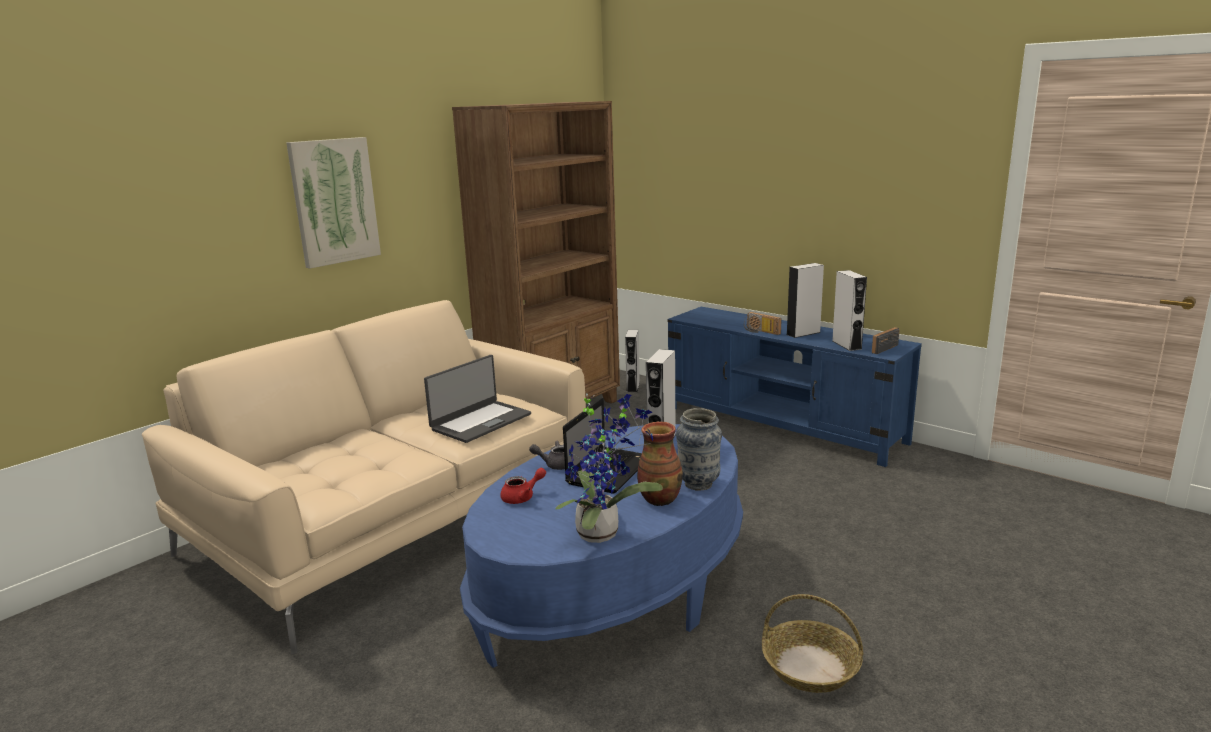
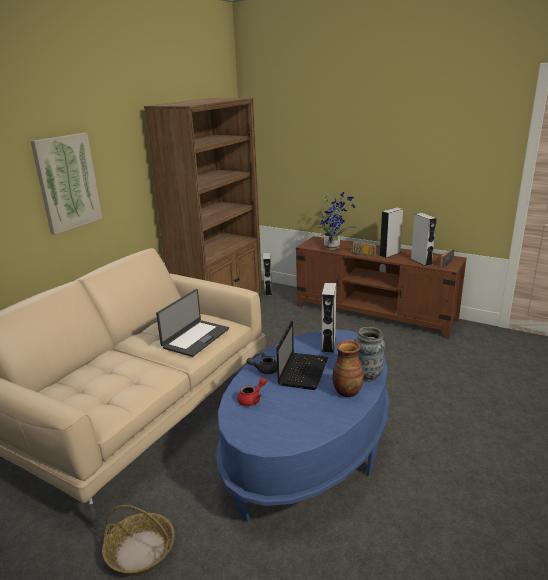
camera: 10 degrees left, 5 degrees up
potted plant [555,393,663,543] -> potted plant moved to [319,192,357,250]
blue tv stand [668,307,922,467] -> brown tv stand [296,236,467,339]
basket [762,594,863,693] -> basket moved to [102,505,175,575]

